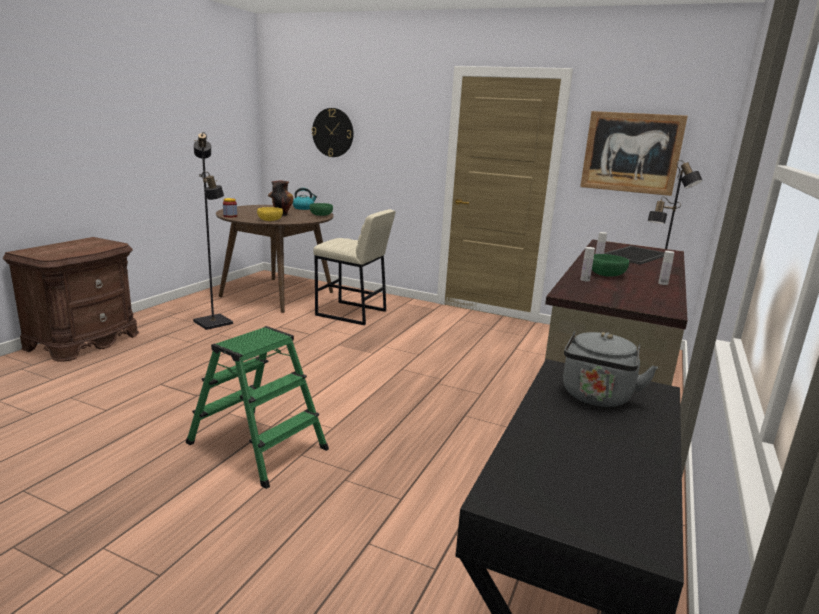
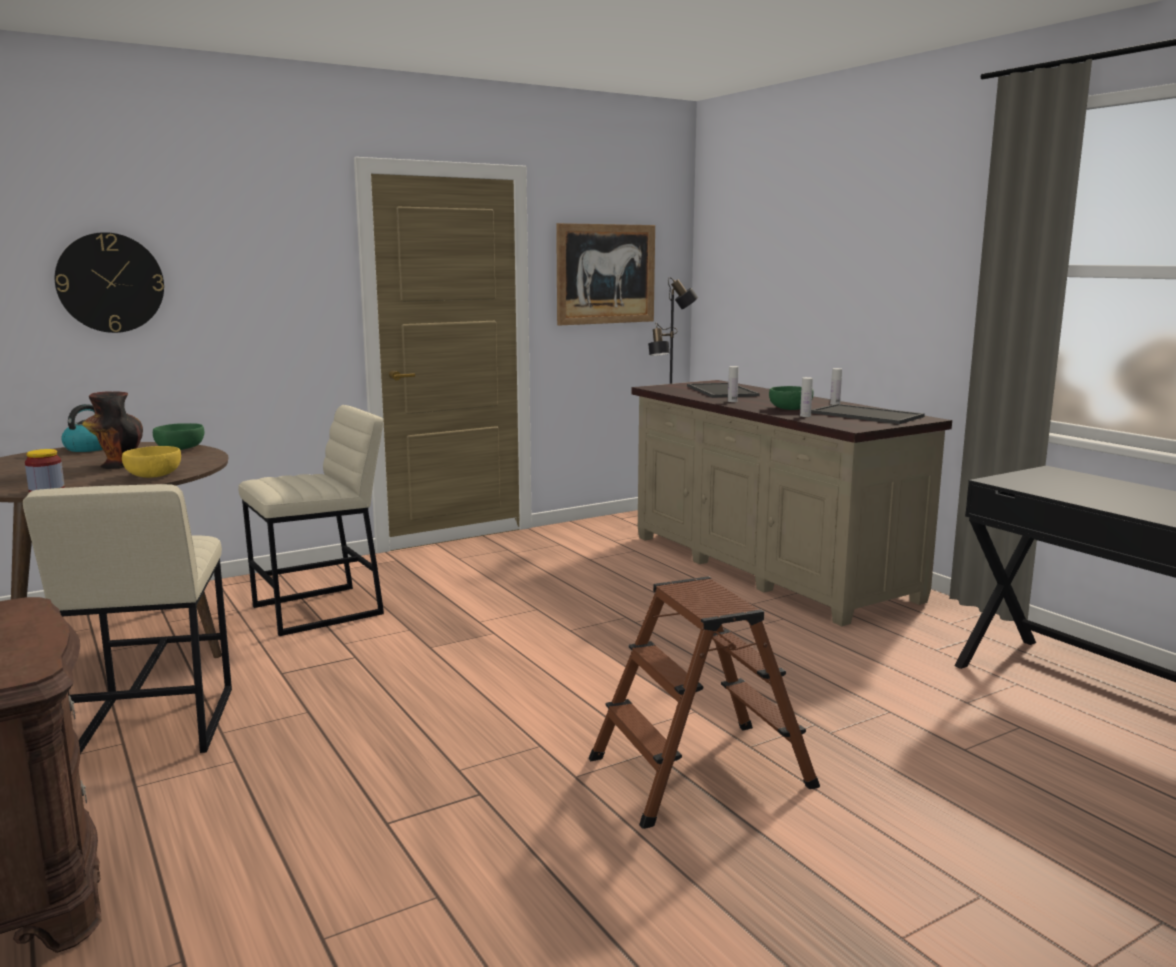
camera: 55 degrees left, 5 degrees down
green step ladder [186,326,329,489] -> brown step ladder [589,576,820,829]
black floor lamp [193,132,233,330] -> beige chair [23,484,232,754]
grey kettle [563,331,658,407] -> none
none -> tray [811,404,925,424]

